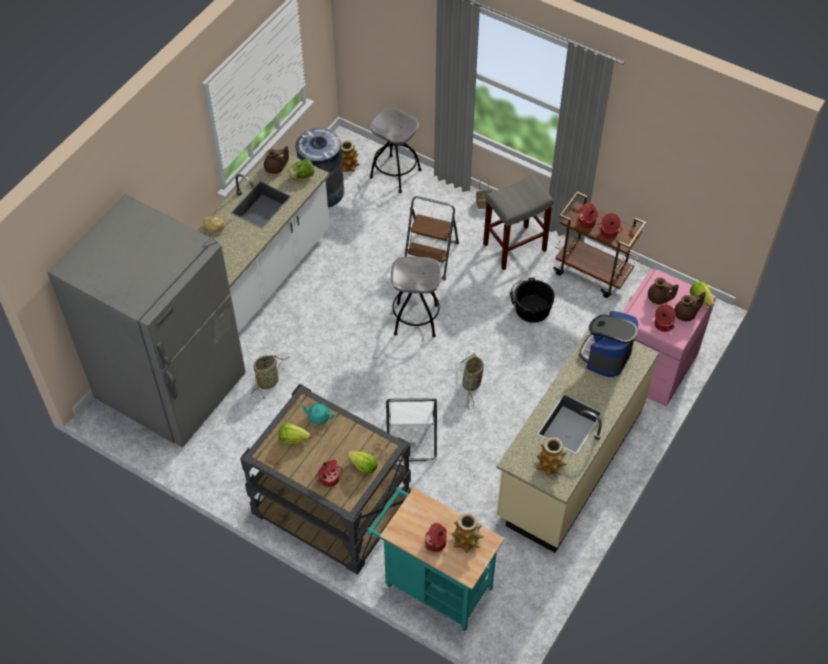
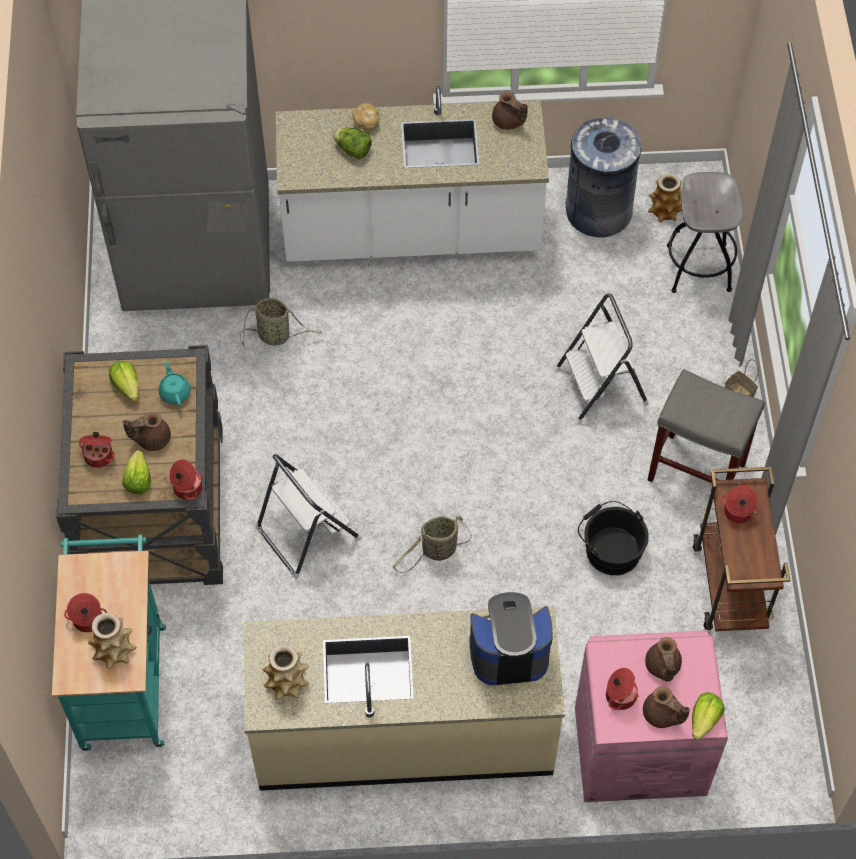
camera: 55 degrees right, 5 degrees up
lettuce [288,159,314,178] -> lettuce moved to [333,128,372,159]
grey stool [391,256,441,338] -> none
brown step ladder [405,196,459,280] -> white step ladder [552,294,649,426]
cooking pot [597,213,622,239] -> cooking pot moved to [170,460,202,500]
none -> brown teapot [123,412,171,451]

